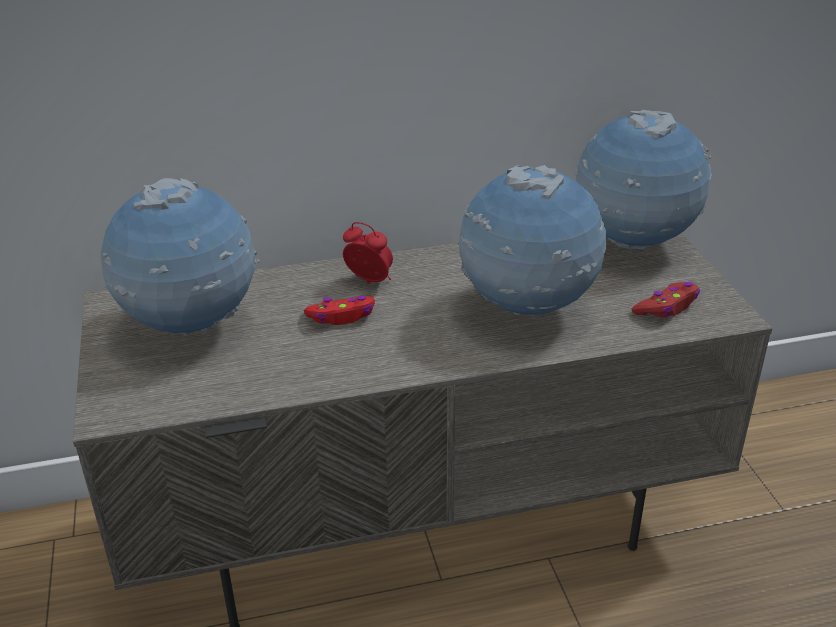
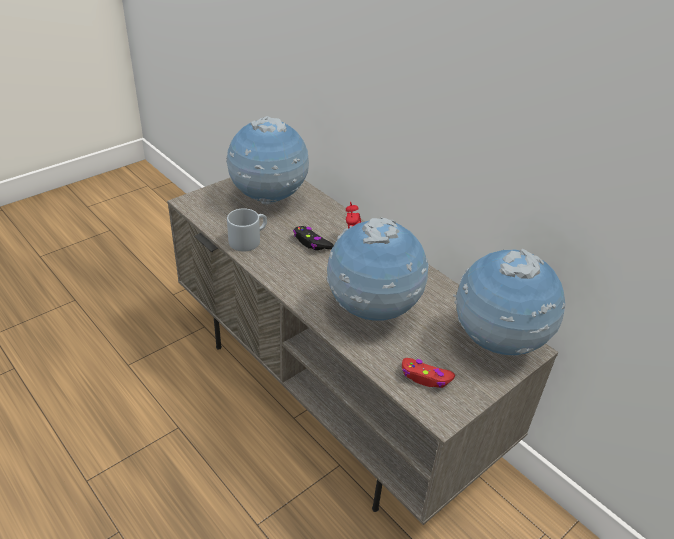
camera: 60 degrees right, 5 degrees up
red game controller [304,296,375,325] -> black game controller [293,226,334,250]
none -> grey mug [227,208,267,252]

